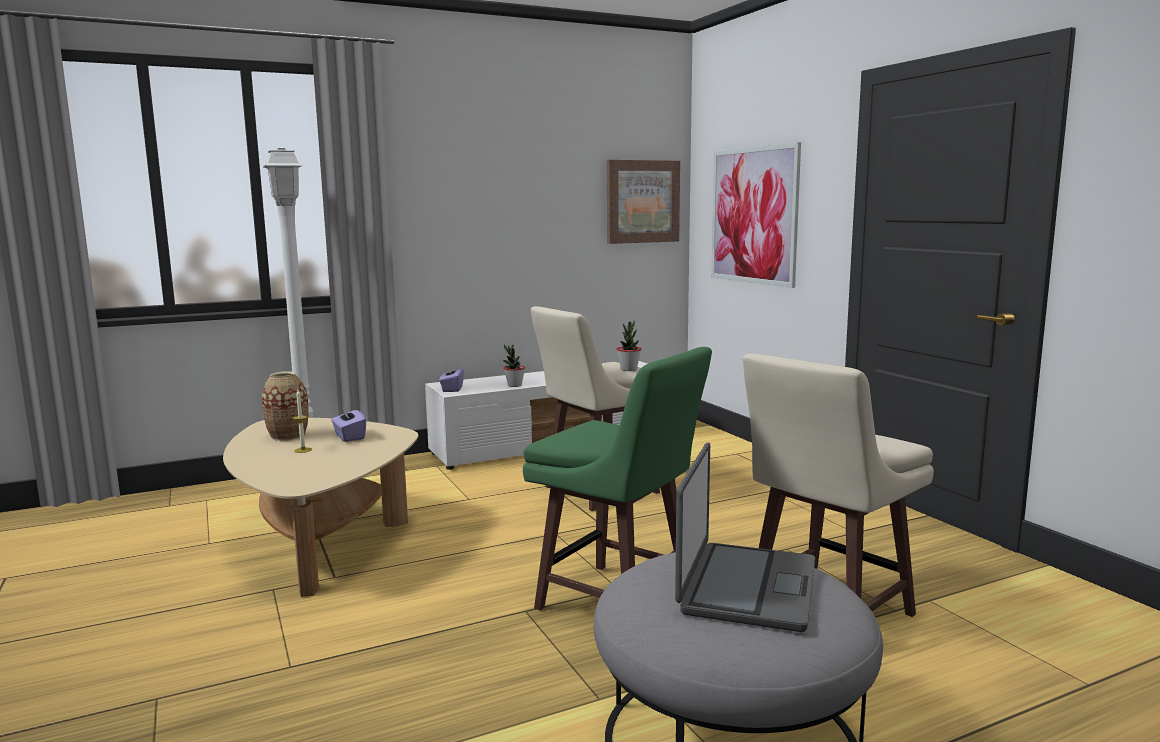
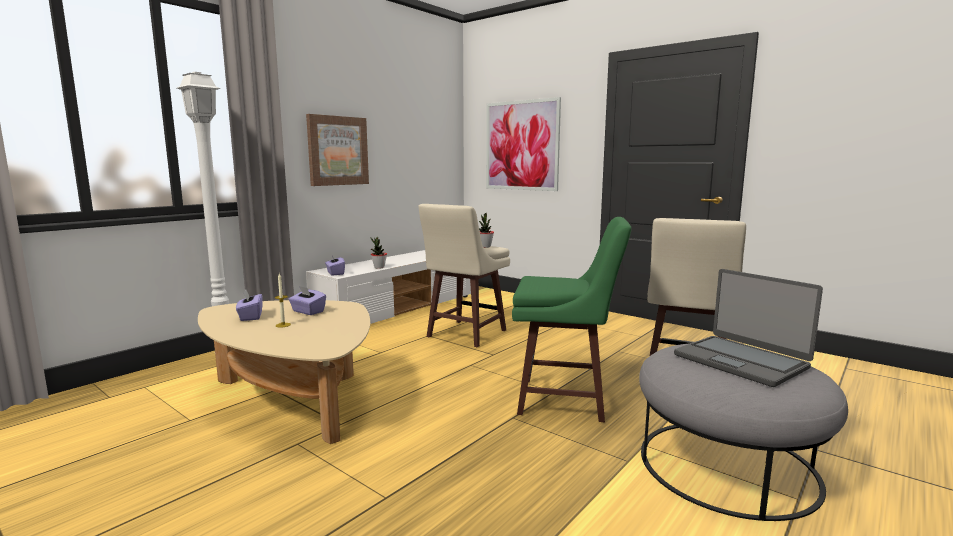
camera: 25 degrees left, 0 degrees up
vase [262,371,309,441] -> purple tissue box [236,290,263,321]
picture [607,160,680,244] -> picture moved to [306,114,369,186]
laptop [675,442,815,632] -> laptop turned 150 degrees clockwise [674,269,823,387]

